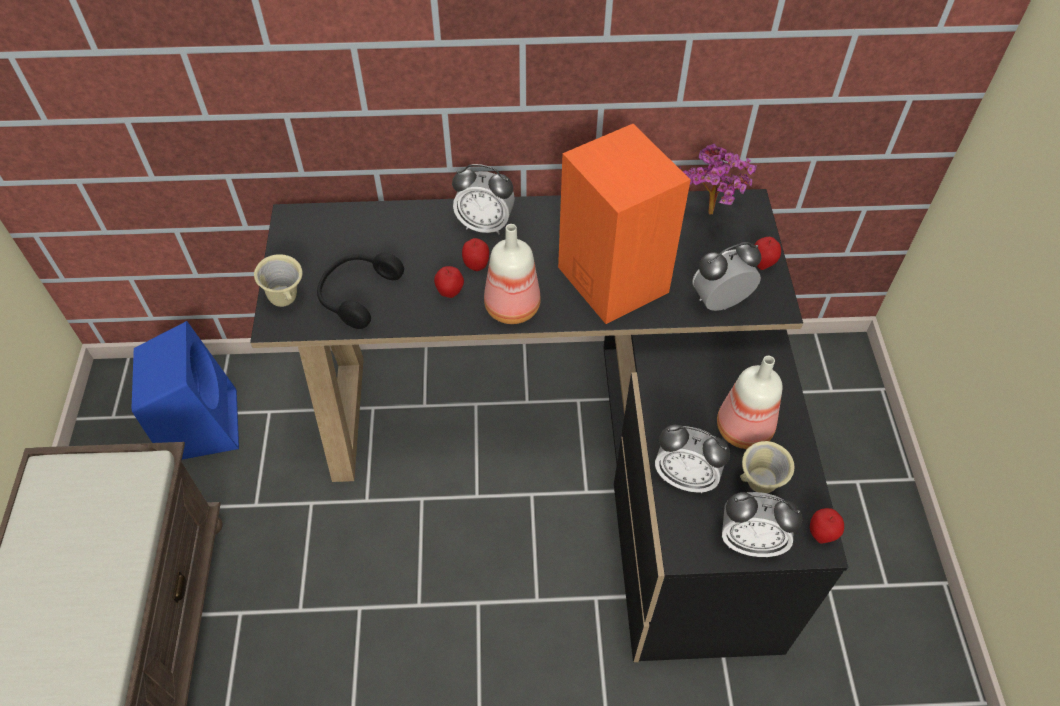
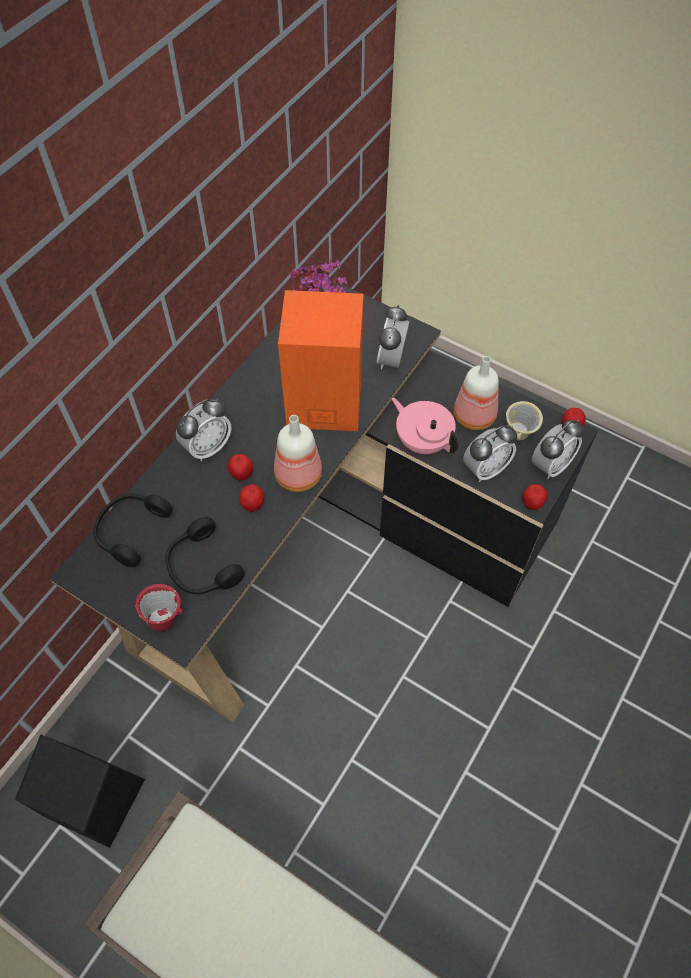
camera: 55 degrees left, 5 degrees up
blue speaker [132,321,239,460] -> black speaker [15,734,145,848]
beige mug [254,254,303,307] -> red mug [135,584,183,631]
apple [755,237,781,270] -> apple moved to [523,484,548,510]
none -> black headphones [93,494,172,567]
none -> pink teapot [392,398,459,454]

